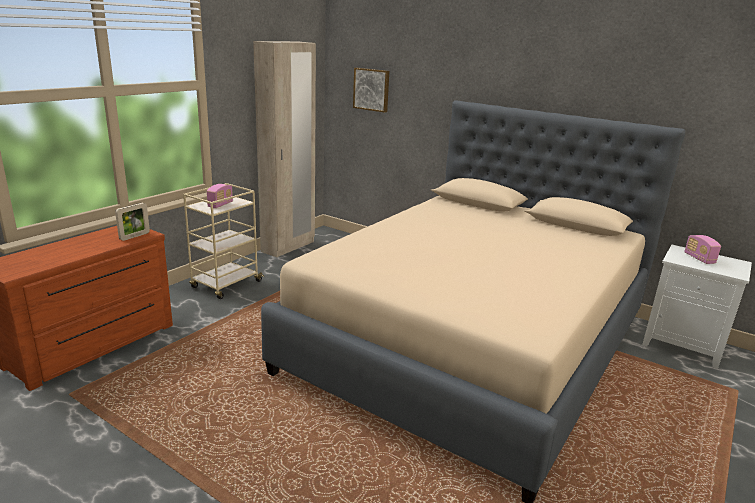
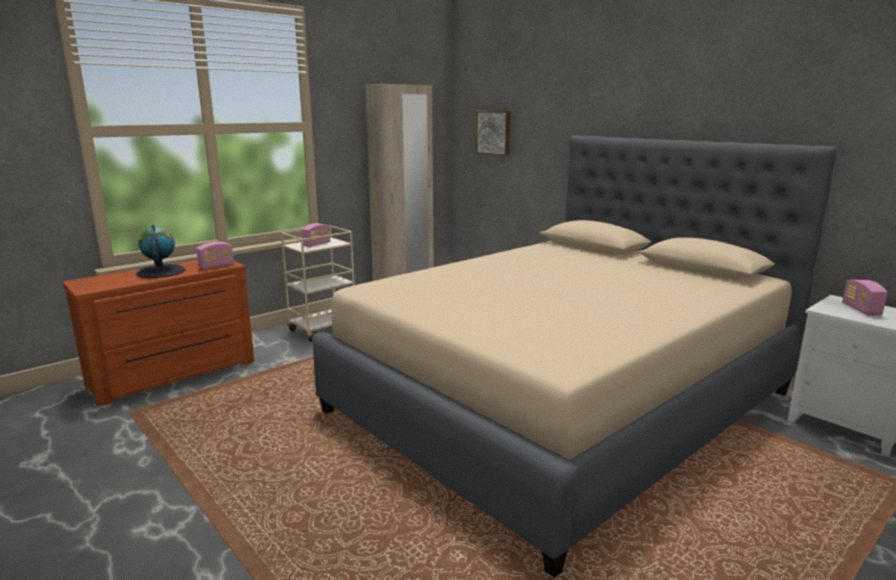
camera: 15 degrees right, 5 degrees down
picture frame [115,203,150,241] -> radio [196,242,234,269]
none -> globe [136,225,185,278]

